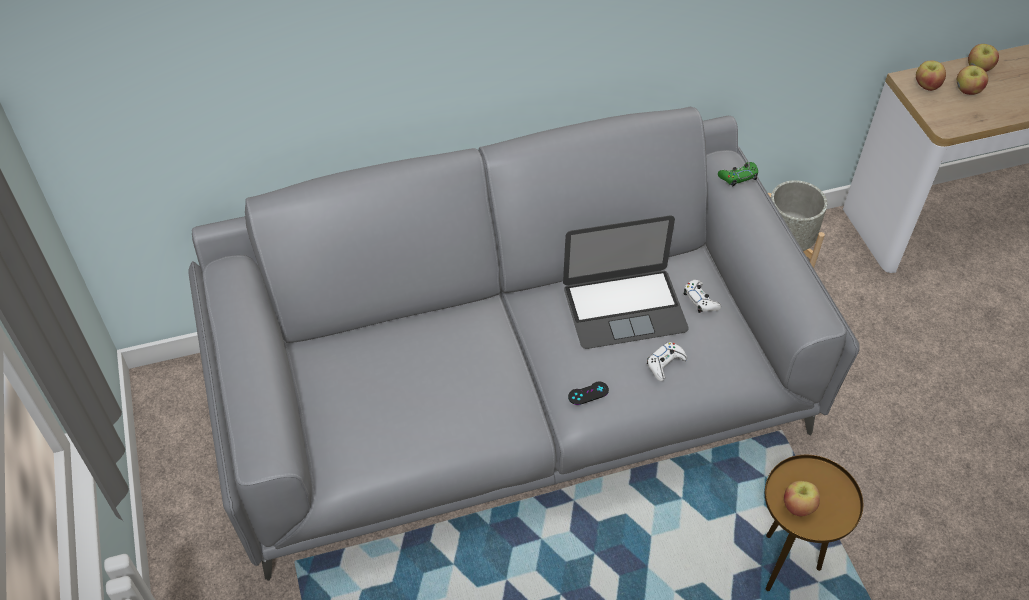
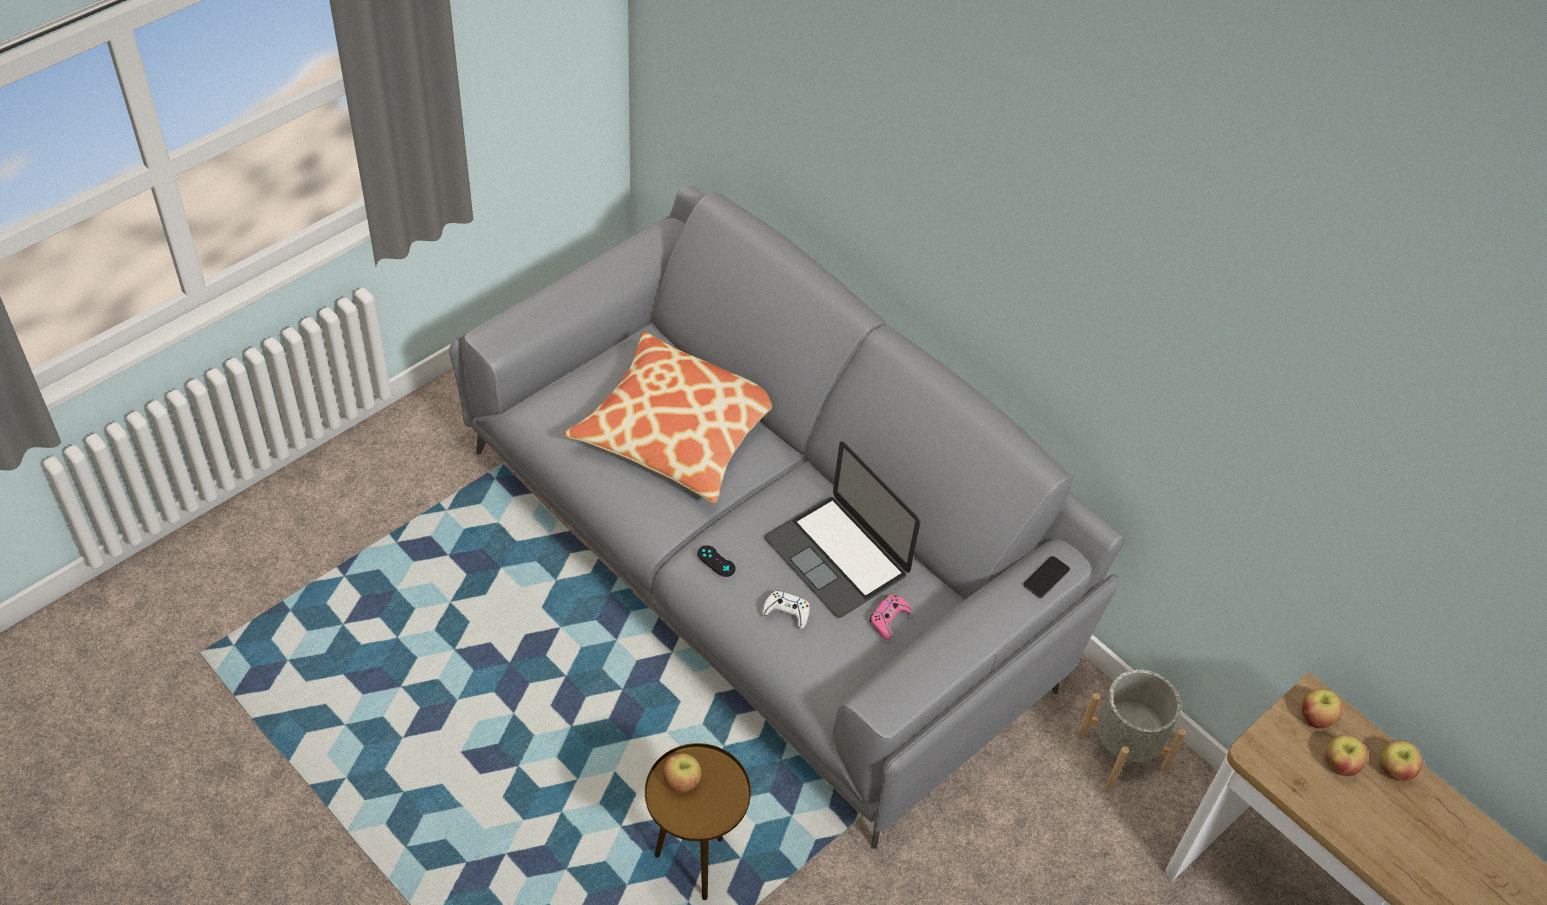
camera: 60 degrees right, 0 degrees up
white game controller [684,280,721,313] -> pink game controller [869,595,912,640]
green game controller [718,162,758,186] -> phone [1023,556,1070,598]
none -> pillow [564,332,772,503]

